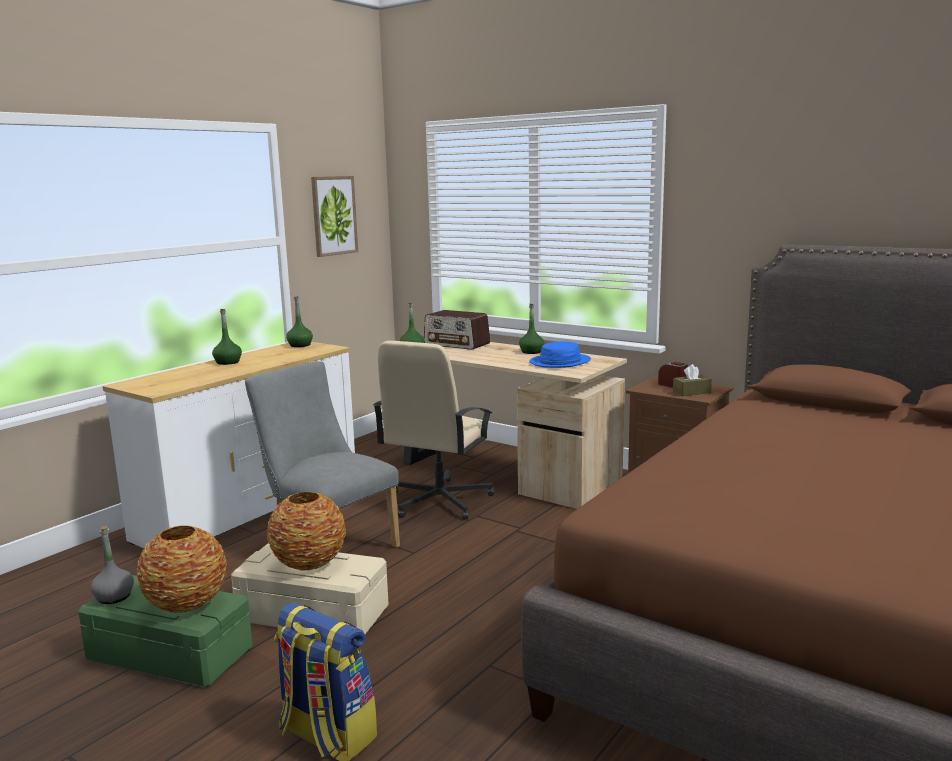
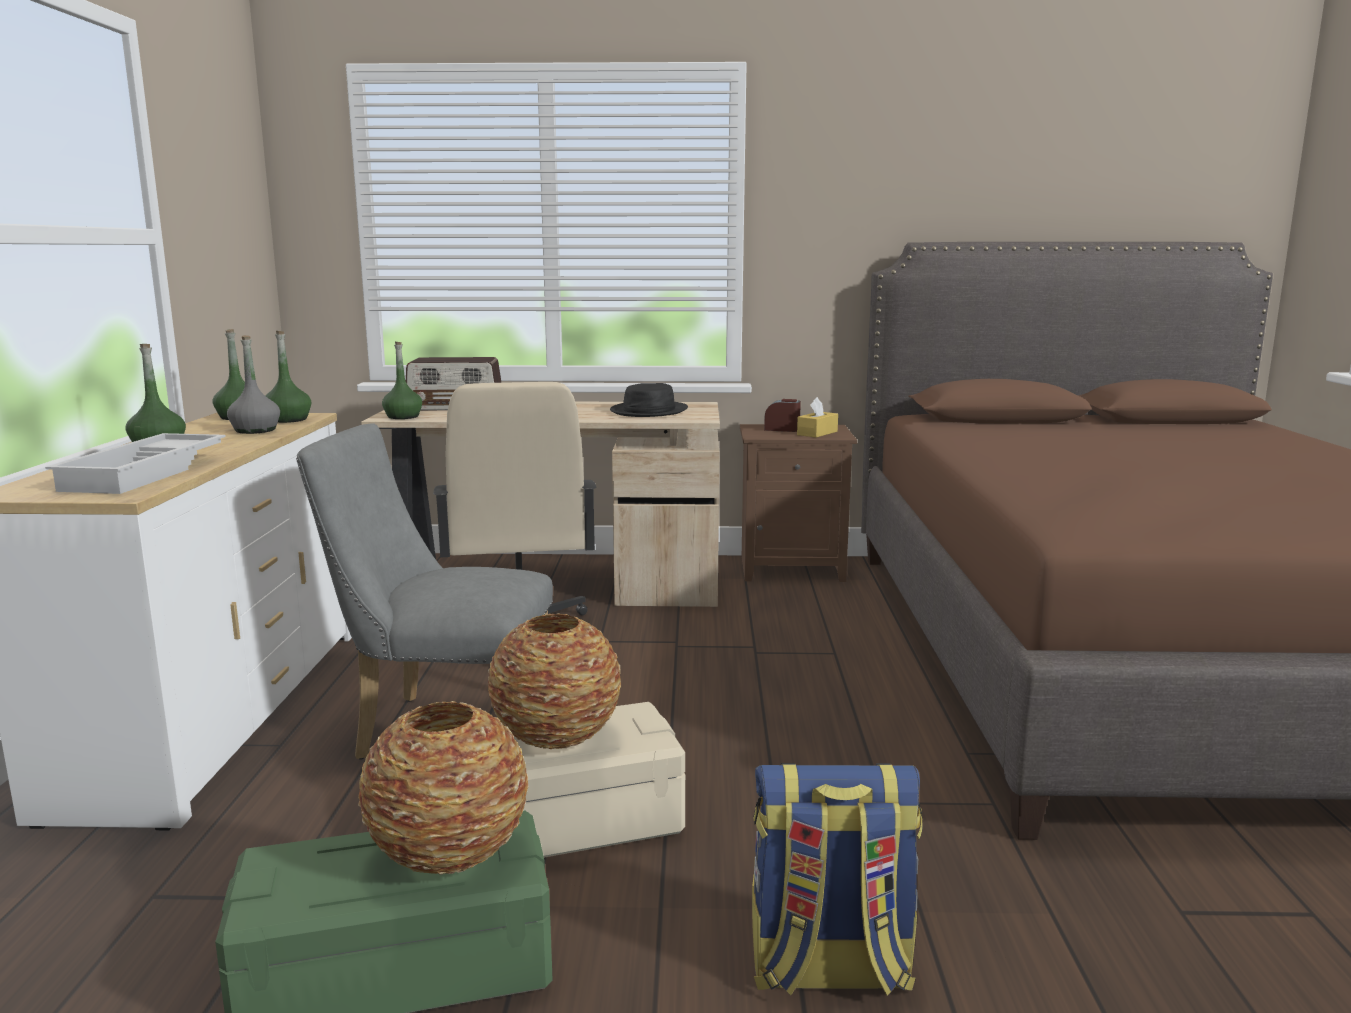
camera: 35 degrees left, 0 degrees up
grey bottle [90,526,134,604] -> grey bottle moved to [227,335,280,434]
picture [311,176,358,257] -> none
green bottle [519,304,545,354] -> green bottle moved to [266,331,311,423]
blue hat [529,341,591,368] -> black hat [610,383,688,417]
brown tissue box [673,364,712,396] -> yellow tissue box [797,397,838,438]
none -> white tray [45,433,226,494]

